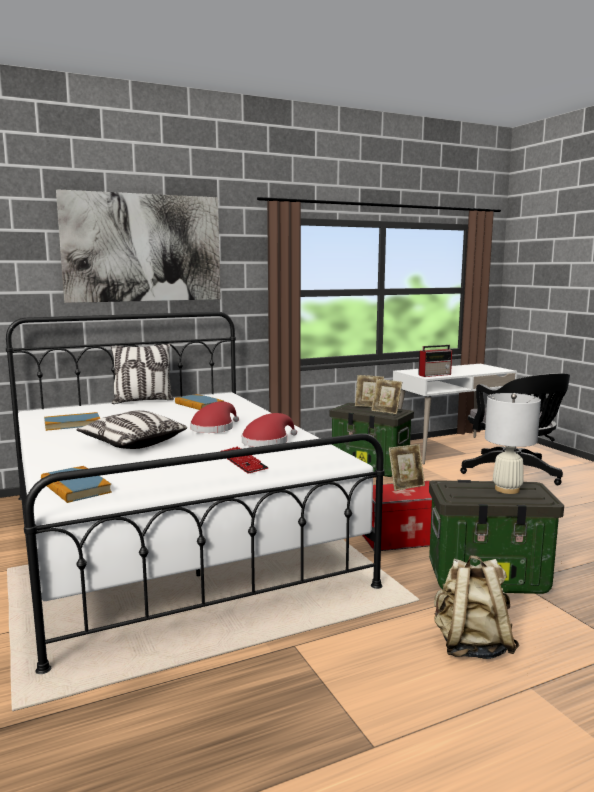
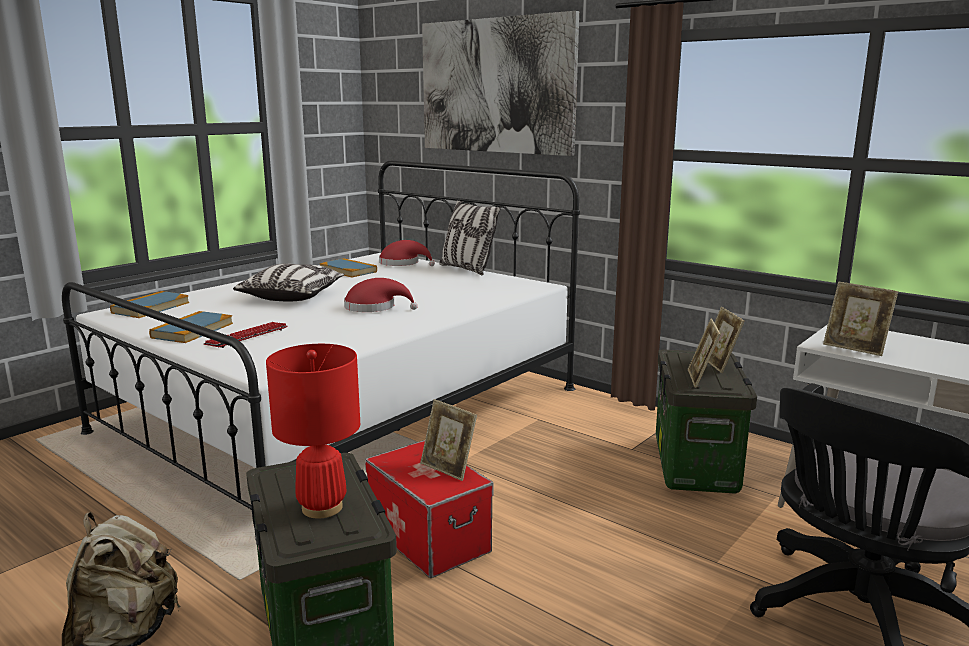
camera: 65 degrees right, 5 degrees up
book [175,394,224,410] -> book moved to [149,311,233,343]
red hat [242,413,297,447] -> red hat moved to [379,240,435,266]
radio [418,345,452,377] -> picture frame [823,281,898,356]
white table lamp [485,393,541,494] -> red table lamp [266,344,360,519]

